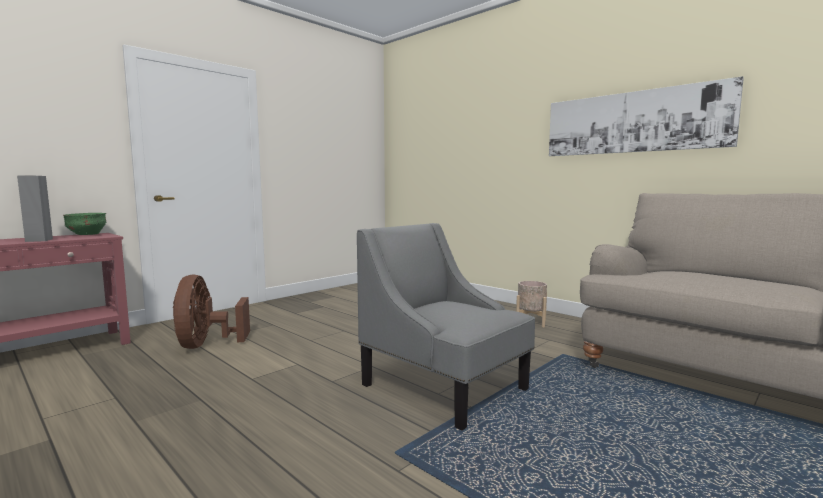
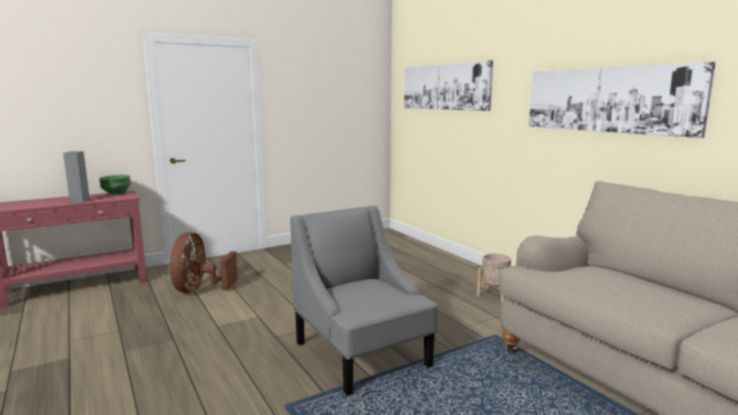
camera: 15 degrees right, 5 degrees up
none -> picture [404,60,493,111]

